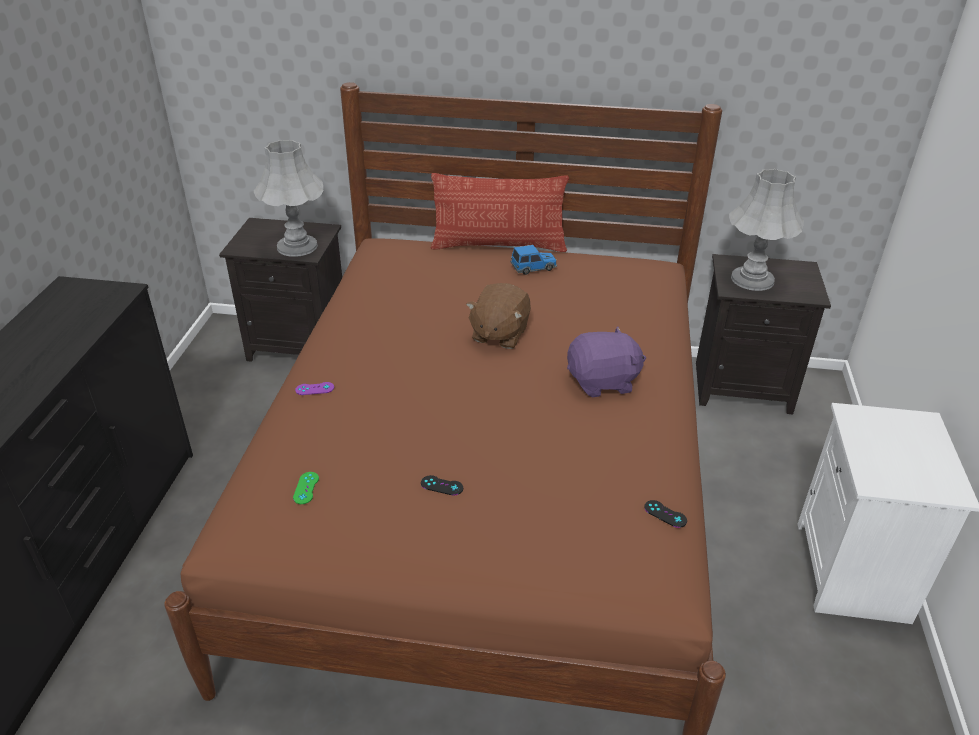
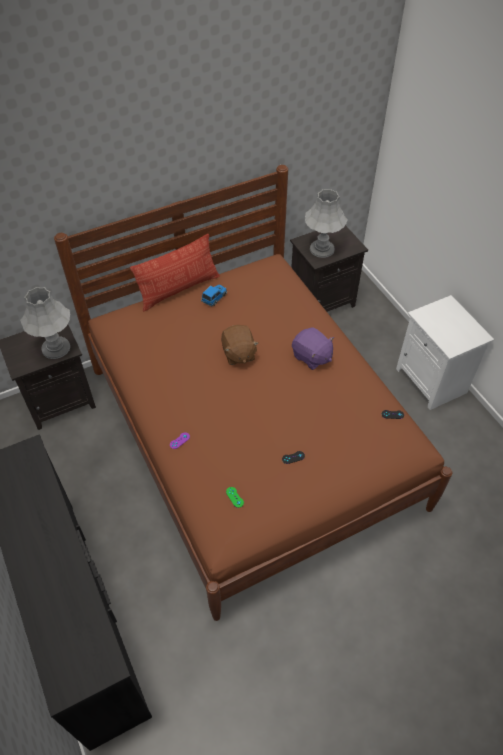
camera: 35 degrees left, 15 degrees up
purple plush toy [567,326,646,397] -> purple plush toy turned 90 degrees clockwise [292,327,334,370]

